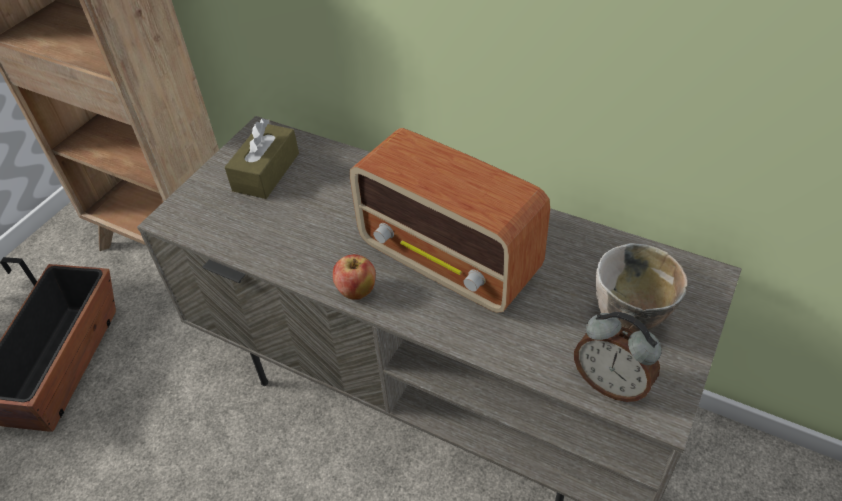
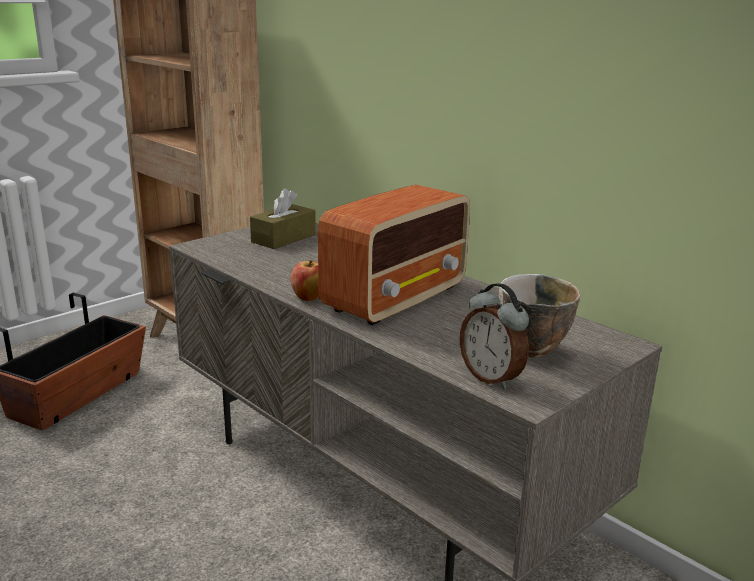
camera: 15 degrees right, 25 degrees down
radio [350,128,550,313] -> radio turned 105 degrees counterclockwise [318,185,470,325]

